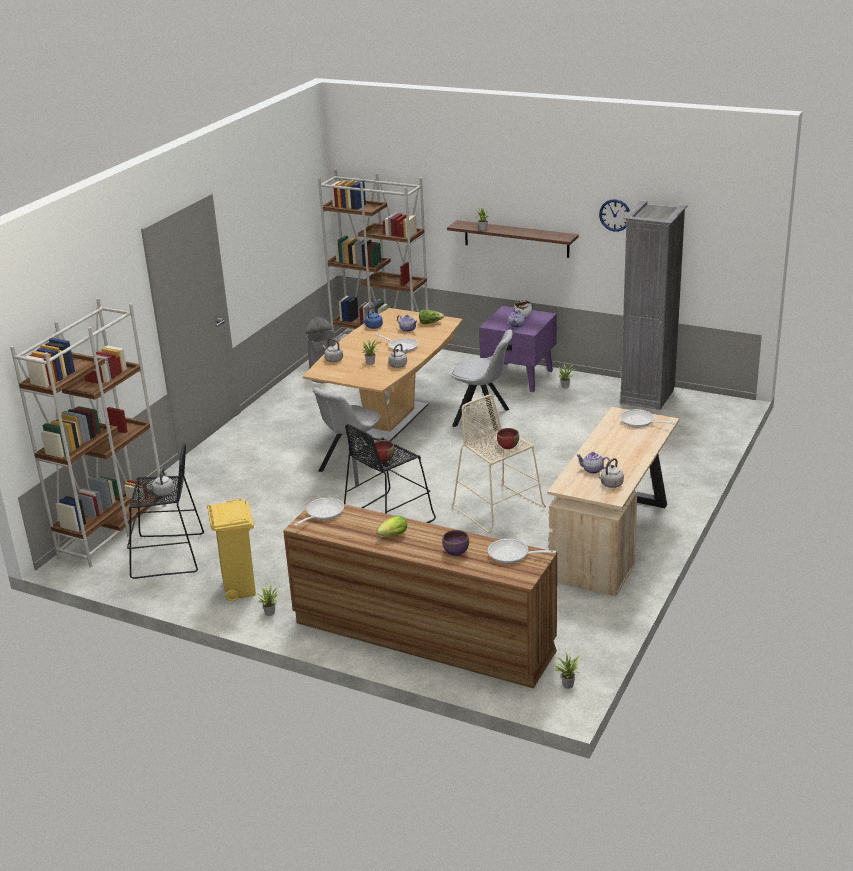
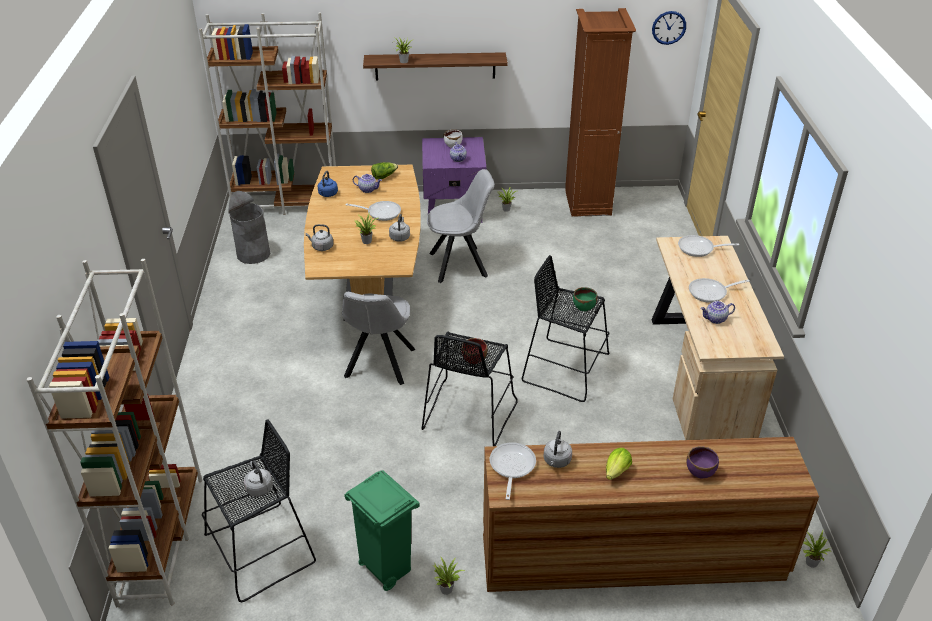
camera: 30 degrees left, 10 degrees up
yellow trash can [207,498,256,601] -> green trash can [344,470,419,591]
beige stool [453,394,546,533] -> black stool [522,255,610,402]
frying pan [488,539,556,564] -> frying pan moved to [689,278,750,303]
red bowl [497,428,519,449] -> green bowl [573,287,598,311]
wall clock [599,199,630,232] -> wall clock moved to [652,11,686,45]
grey kettle [599,458,624,488] -> grey kettle moved to [544,431,572,468]
grey cabinet [620,200,688,410] -> brown cabinet [565,8,636,217]

